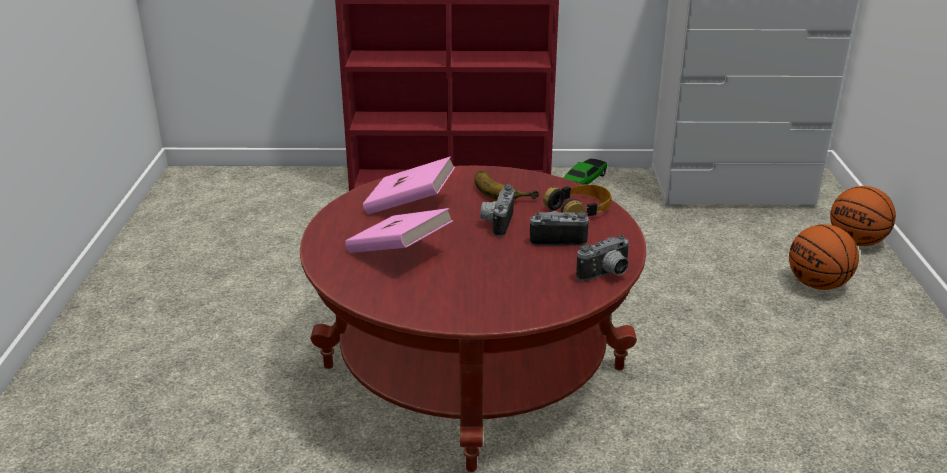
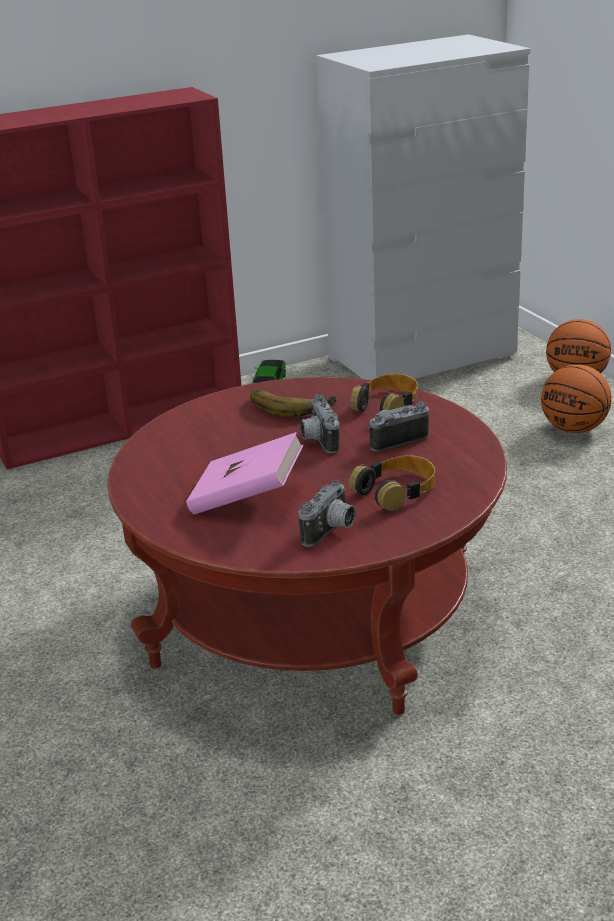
camera: 25 degrees left, 0 degrees up
pink book [363,157,455,215] -> none
camera [576,235,630,282] -> camera moved to [298,480,356,547]
none -> headphones [349,455,435,511]

